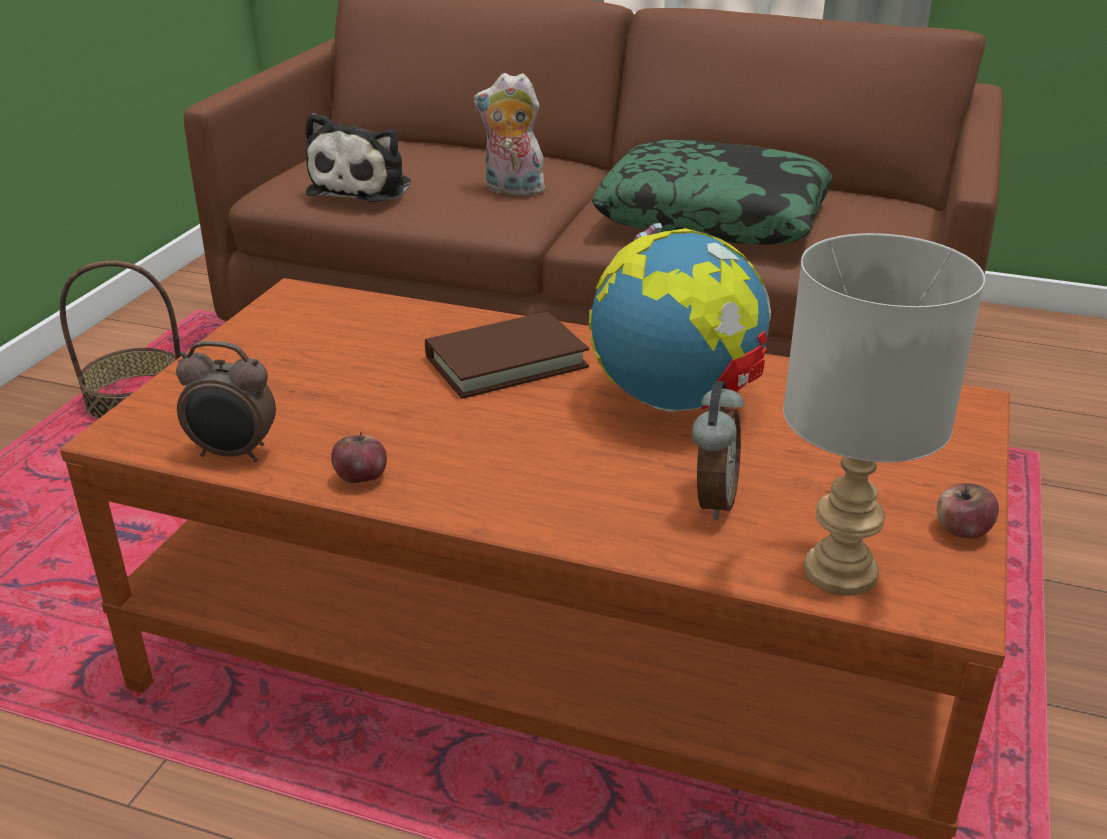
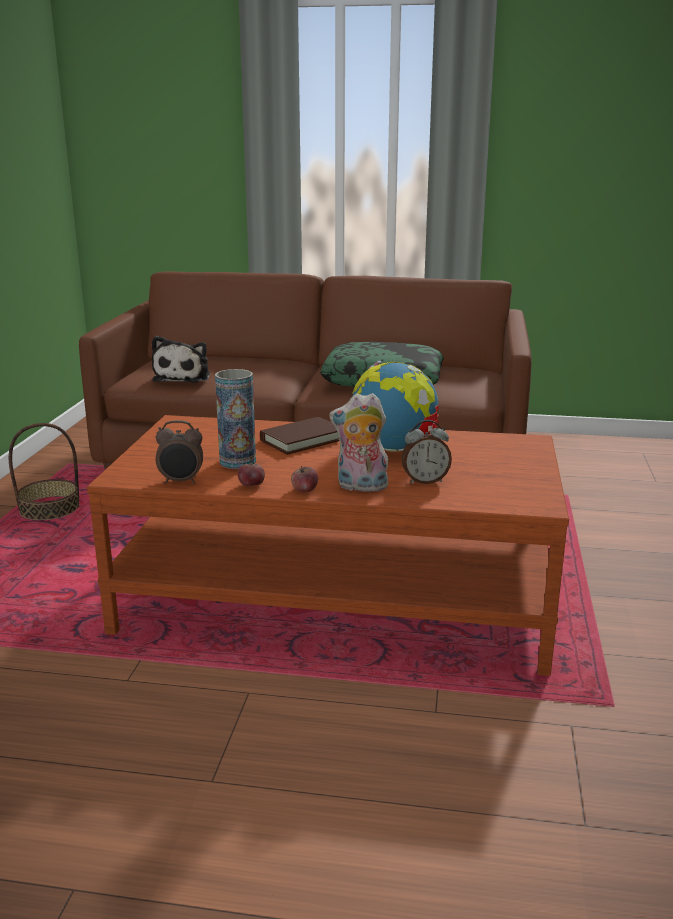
camera: 10 degrees left, 10 degrees down
plush toy [474,73,548,196] -> plush toy moved to [329,393,390,492]
alarm clock [692,381,744,520] -> alarm clock turned 75 degrees clockwise [401,420,452,484]
grey table lamp [783,233,985,596] -> none
apple [937,483,999,538] -> apple moved to [291,466,318,492]
none -> vase [215,369,256,469]

